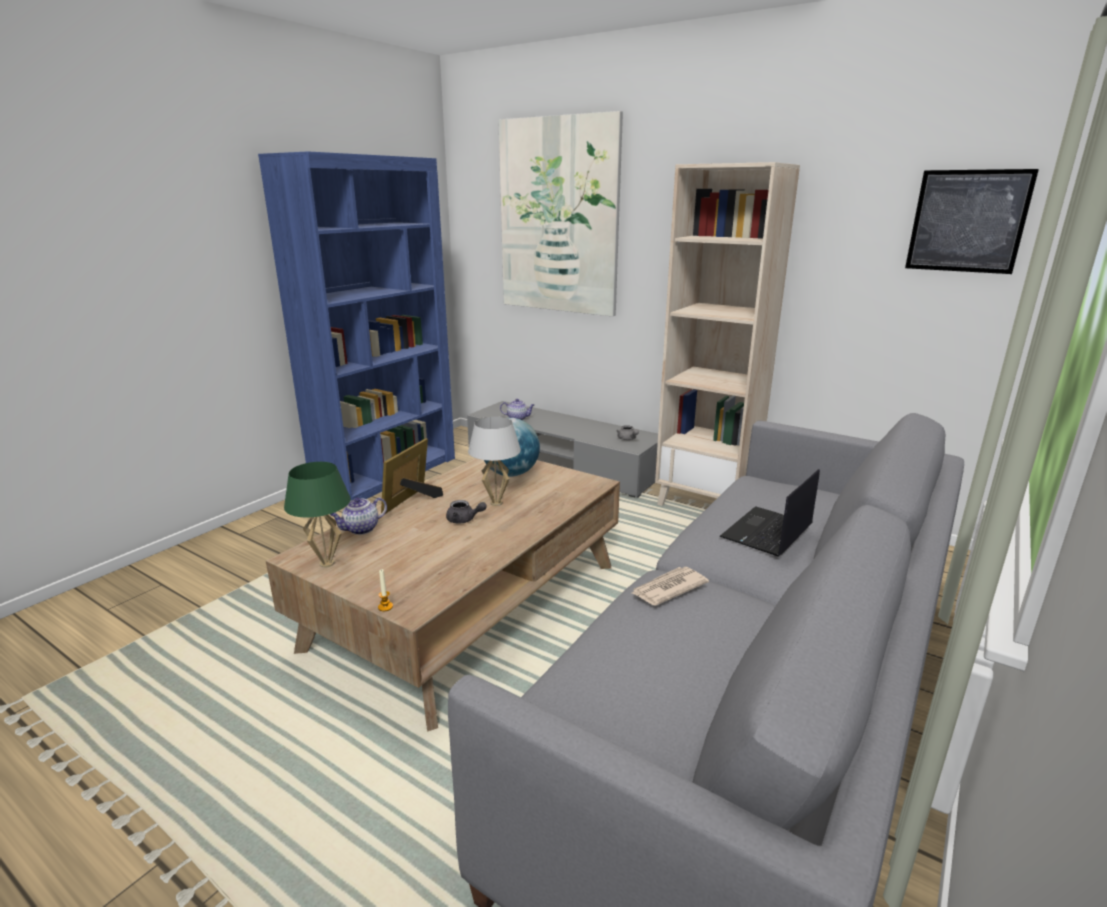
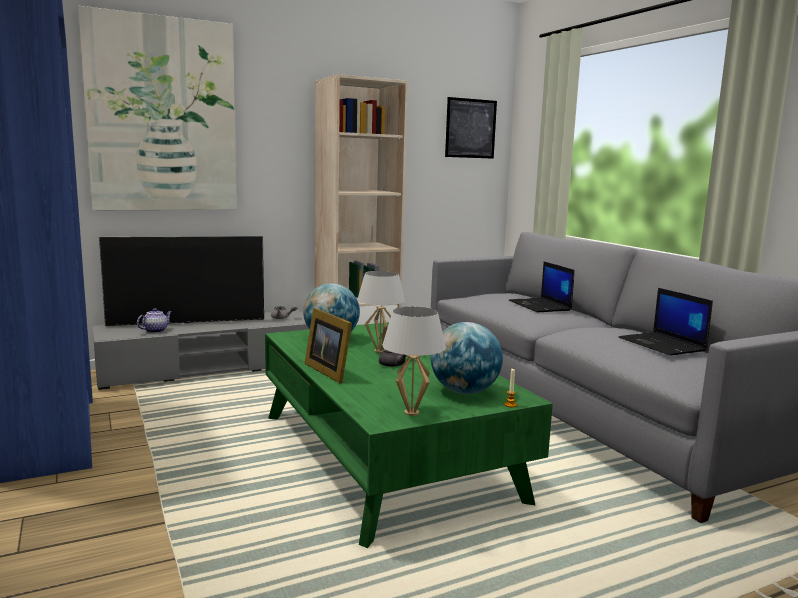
camera: 60 degrees left, 10 degrees down
brown coffee table [266,458,620,731] -> green coffee table [265,322,553,548]
green table lamp [284,462,351,568] -> white table lamp [382,307,446,416]
teapot [330,497,387,535] -> none
newspaper [632,567,709,606] -> none
none -> television [99,234,264,326]
none -> globe [431,322,503,394]
none -> laptop [619,288,713,356]

